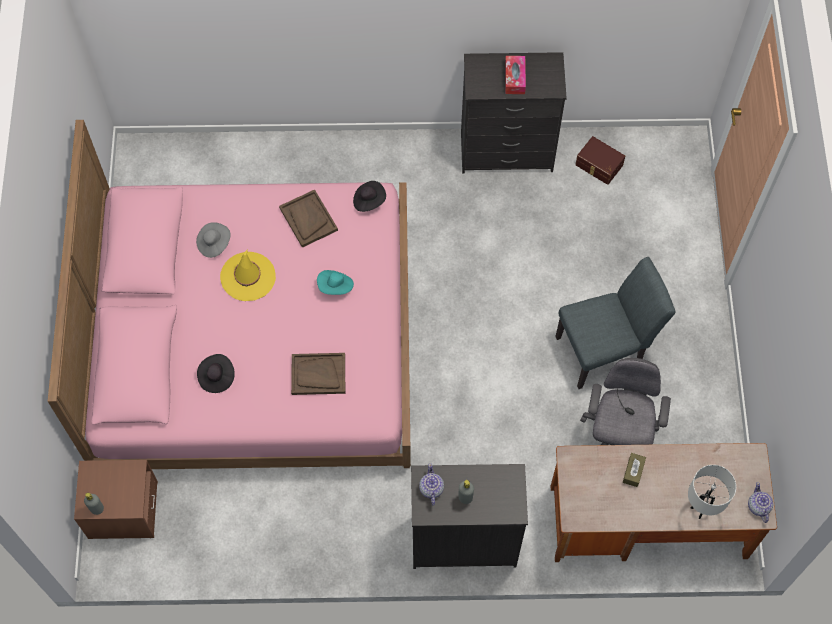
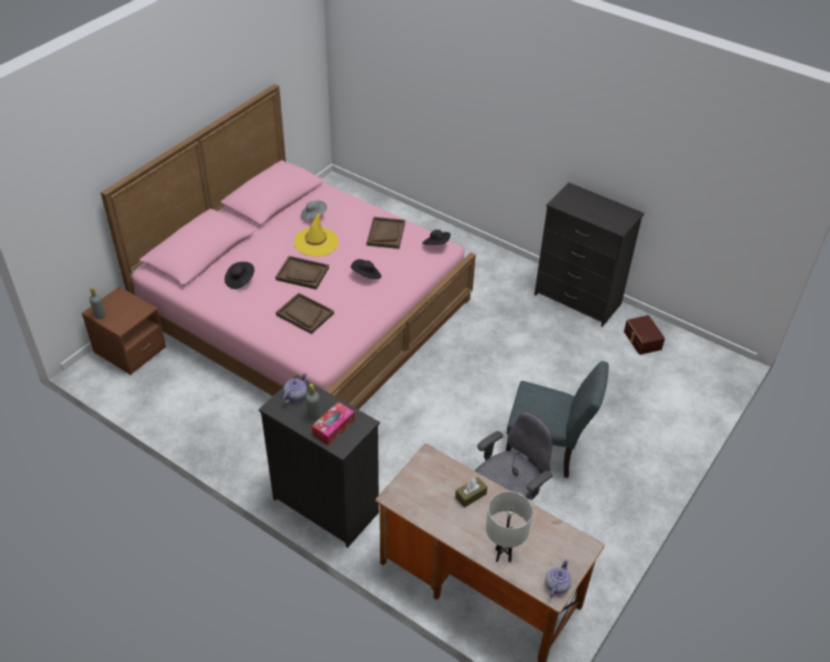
camera: 35 degrees right, 20 degrees down
turquoise hat [317,270,354,295] -> black hat [351,259,381,279]
tissue box [505,56,526,94] -> tissue box moved to [312,402,355,445]
none -> brown tray [275,256,329,290]

